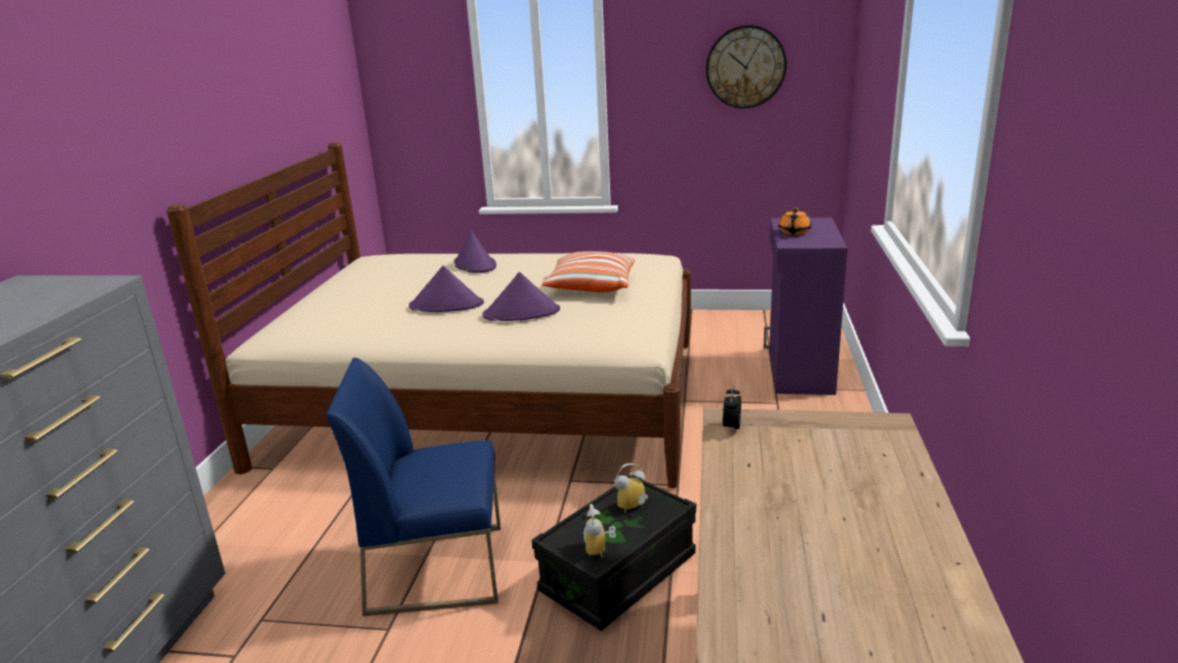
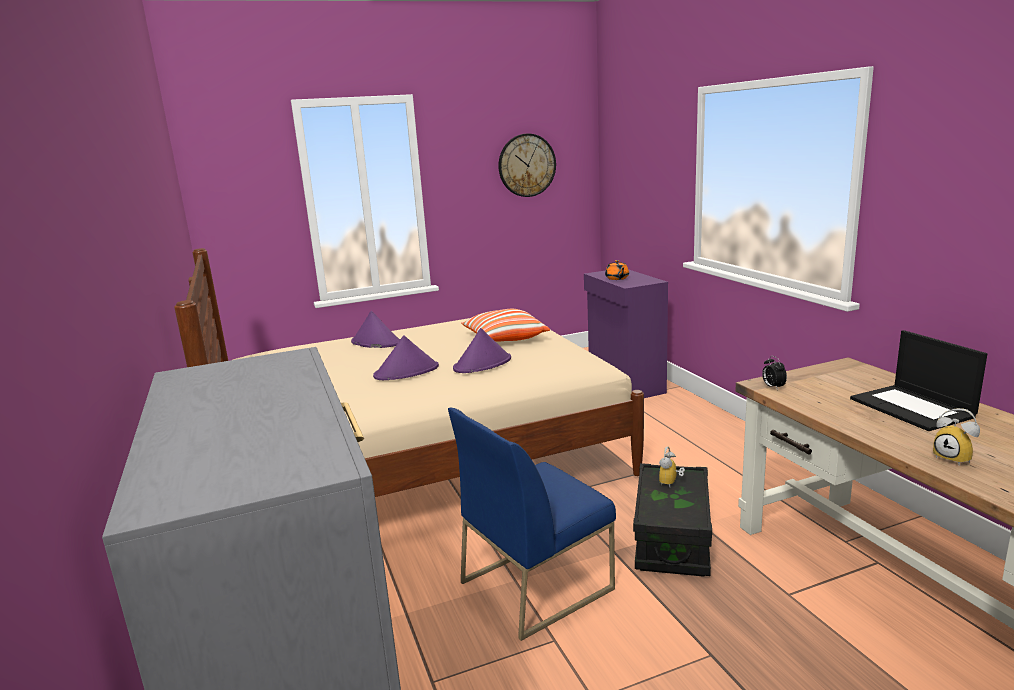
camera: 30 degrees left, 5 degrees down
alarm clock [583,504,616,558] -> alarm clock moved to [933,408,980,466]
none -> laptop [850,330,987,431]

